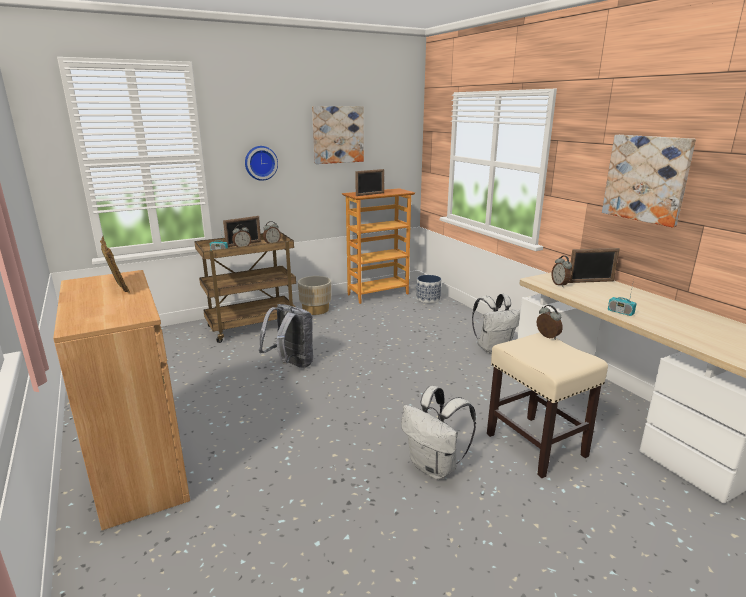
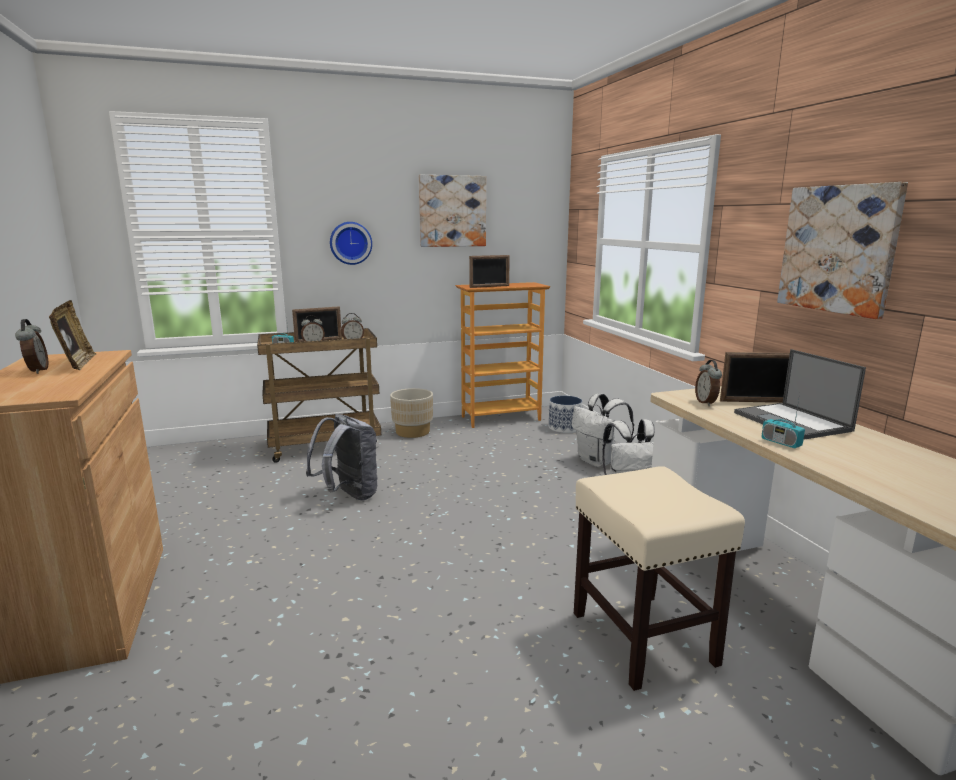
camera: 10 degrees right, 5 degrees down
white backpack [401,386,476,480] -> white backpack moved to [572,393,634,468]
alarm clock [537,305,563,340] -> alarm clock moved to [15,319,49,374]
none -> laptop [734,349,866,440]

